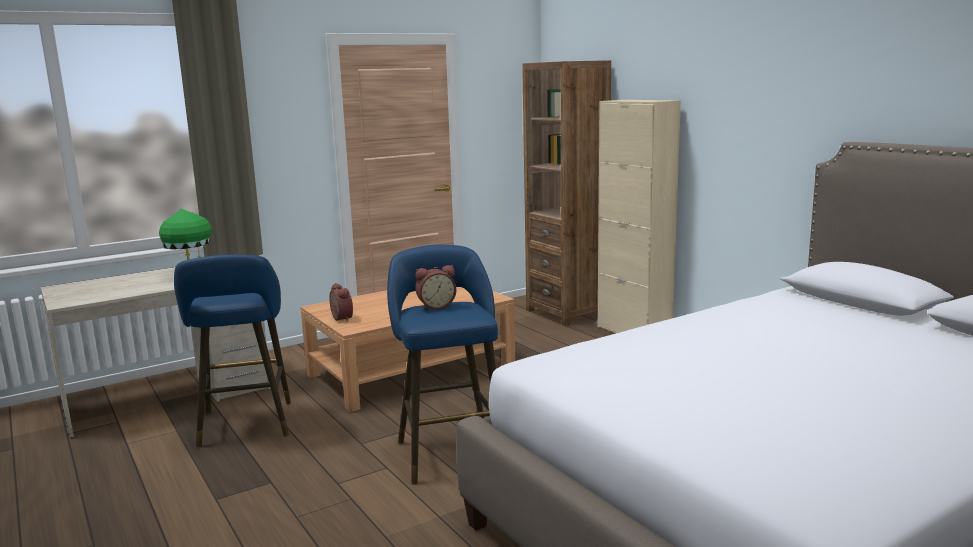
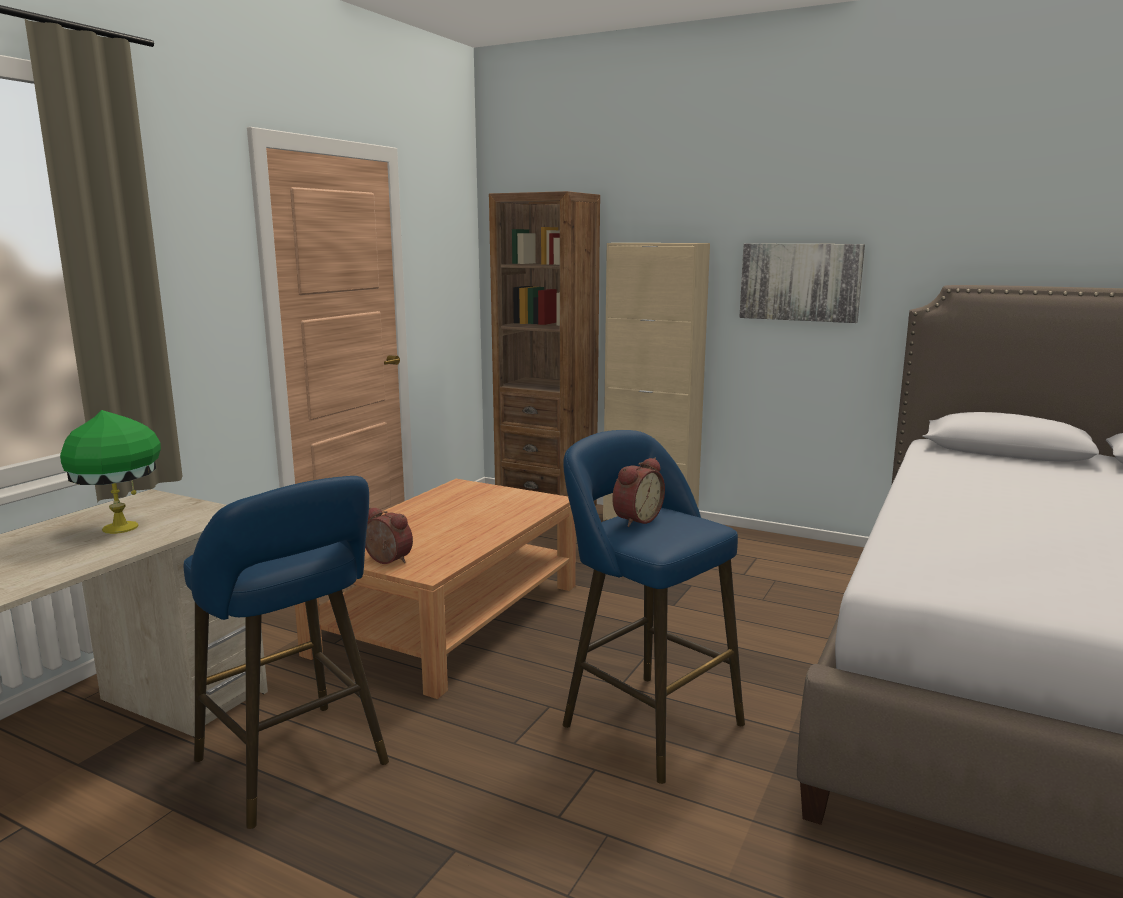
camera: 30 degrees left, 0 degrees up
none -> picture [739,244,865,323]

